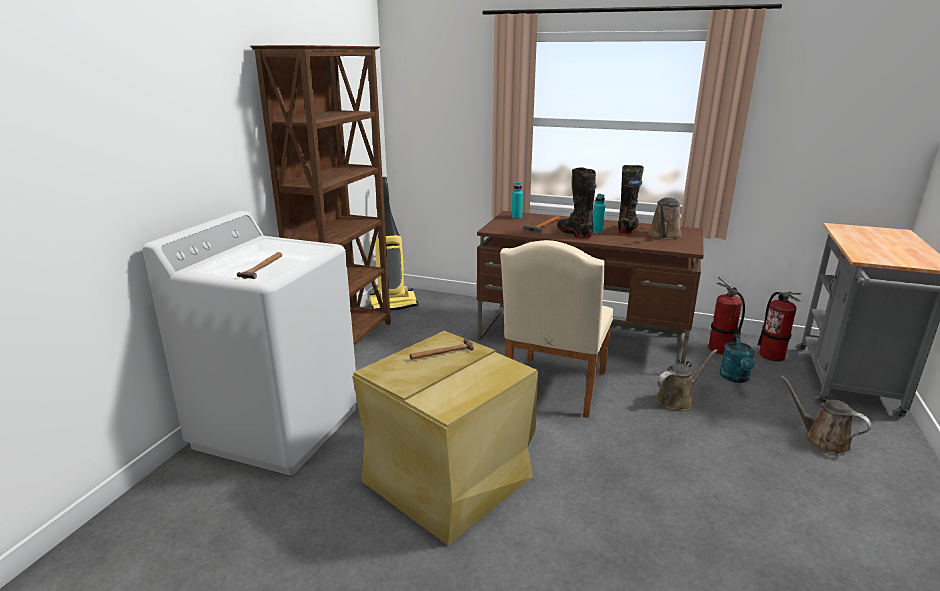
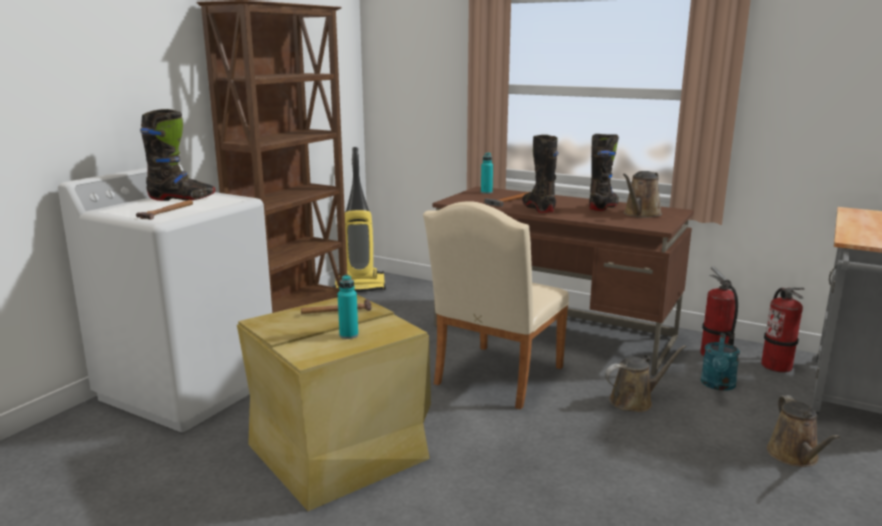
camera: 10 degrees right, 5 degrees down
turquoise bottle [592,194,605,234] -> turquoise bottle moved to [338,275,358,339]
brown watering can [781,375,871,454] -> brown watering can turned 150 degrees counterclockwise [767,395,840,467]
none -> black boot [140,109,215,201]

